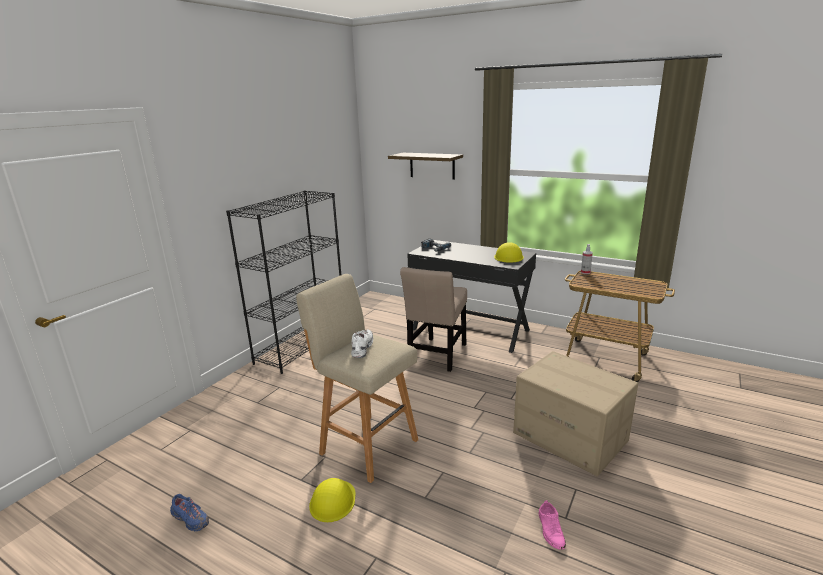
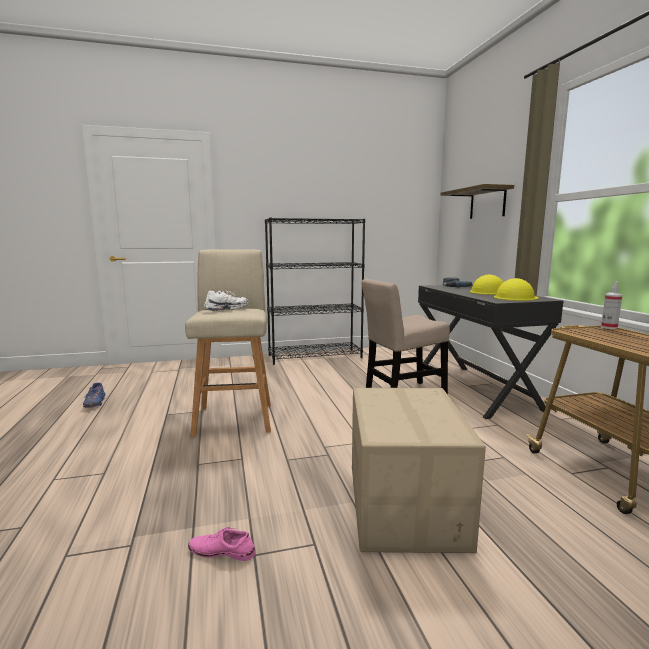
camera: 45 degrees right, 10 degrees down
yellow hard hat [309,478,356,522] -> yellow hard hat moved to [470,275,503,295]
pink shoe [539,500,566,550] -> pink shoe turned 60 degrees clockwise [188,527,256,561]

